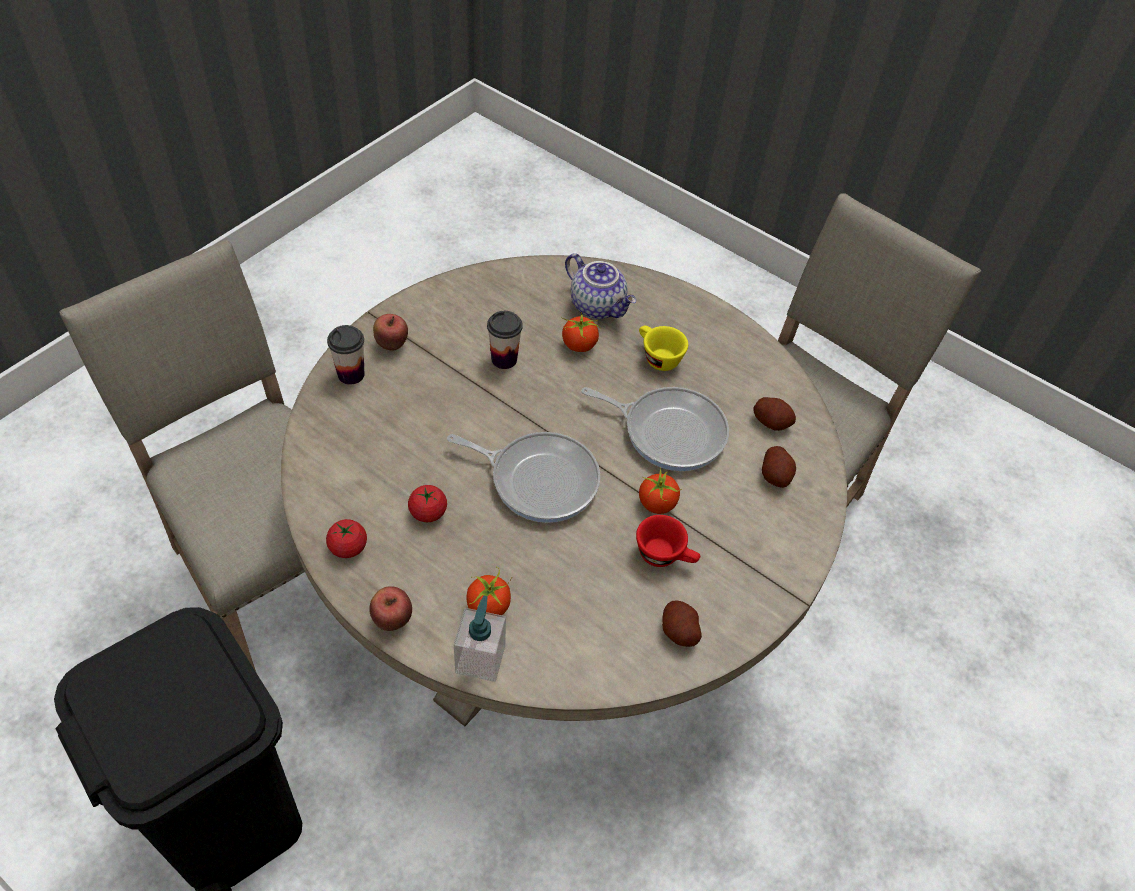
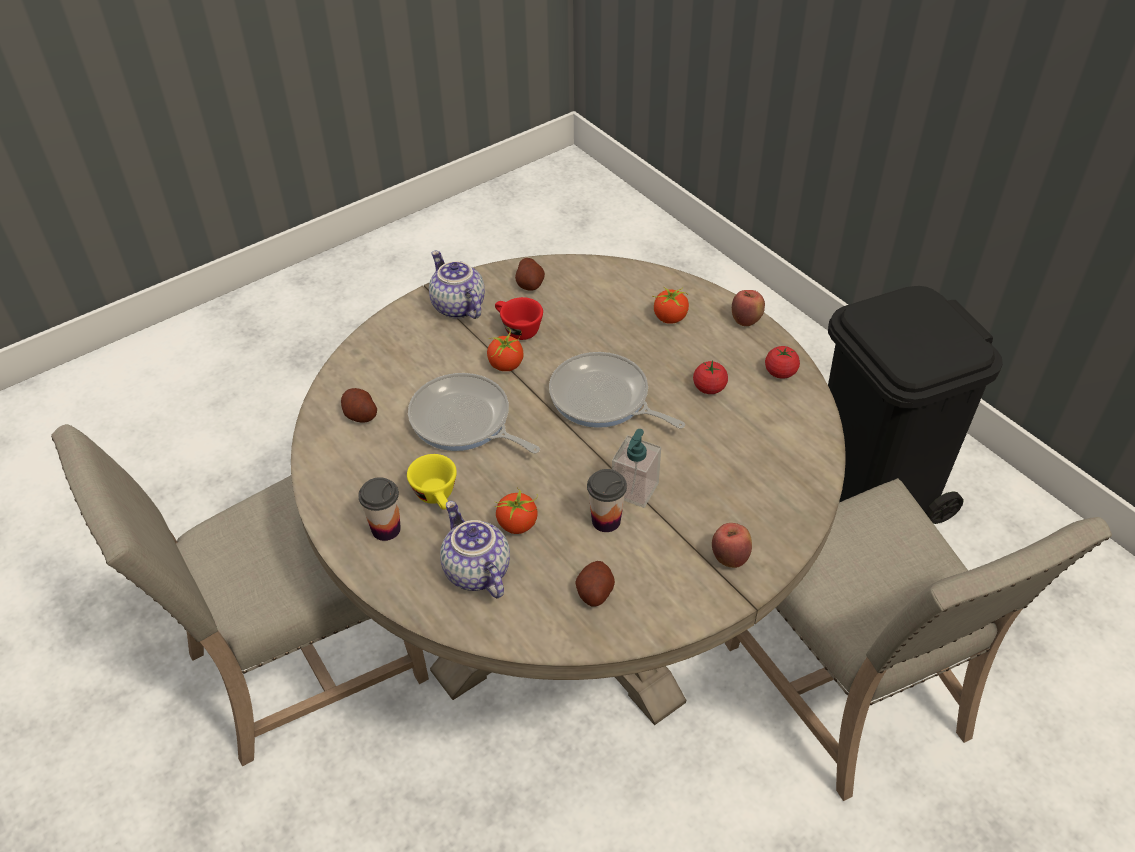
camera: 160 degrees left, 5 degrees down
cup [327,325,364,385] -> cup moved to [358,477,401,541]
soap dispenser [454,596,506,682] -> soap dispenser moved to [612,429,661,508]
potato [762,446,796,488] -> potato moved to [575,561,615,607]
none -> teapot [429,251,485,319]

